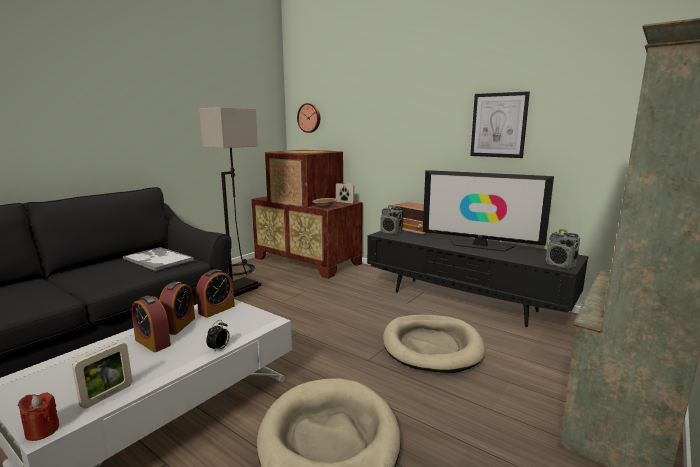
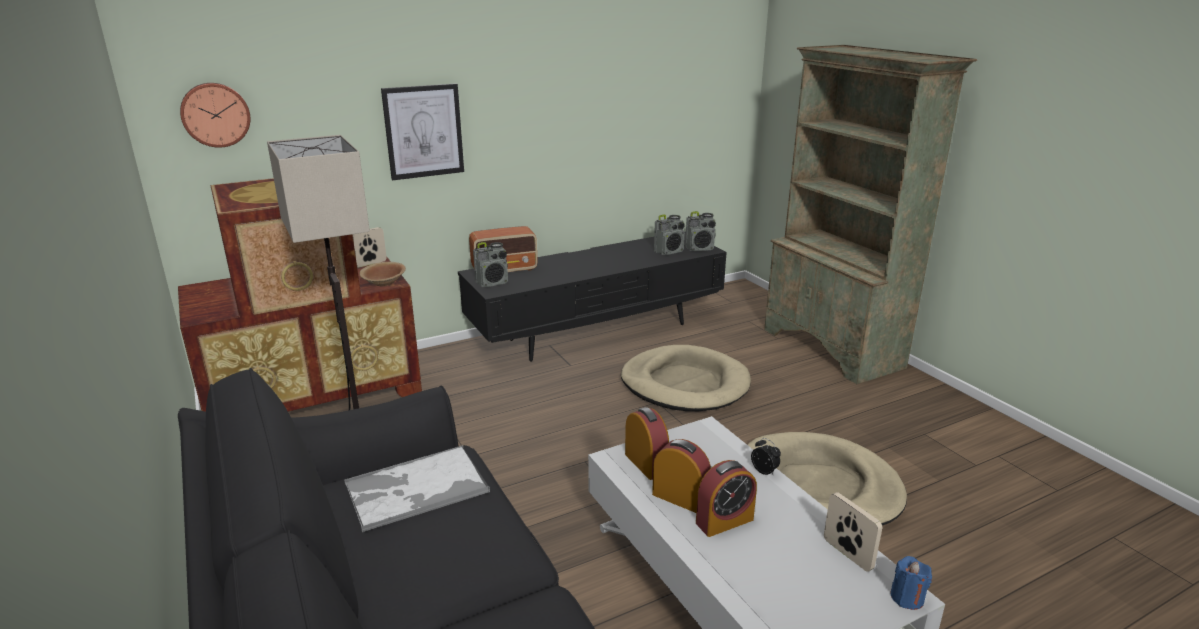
camera: 65 degrees left, 10 degrees up
red candle [18,392,59,441] -> blue candle [890,556,932,610]
television [423,170,554,252] -> none
picture [470,91,530,158] -> picture moved to [381,83,464,180]
none -> radio [654,214,685,255]

